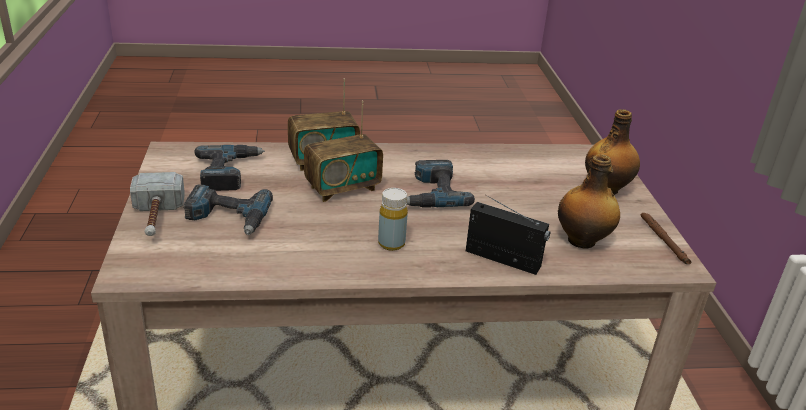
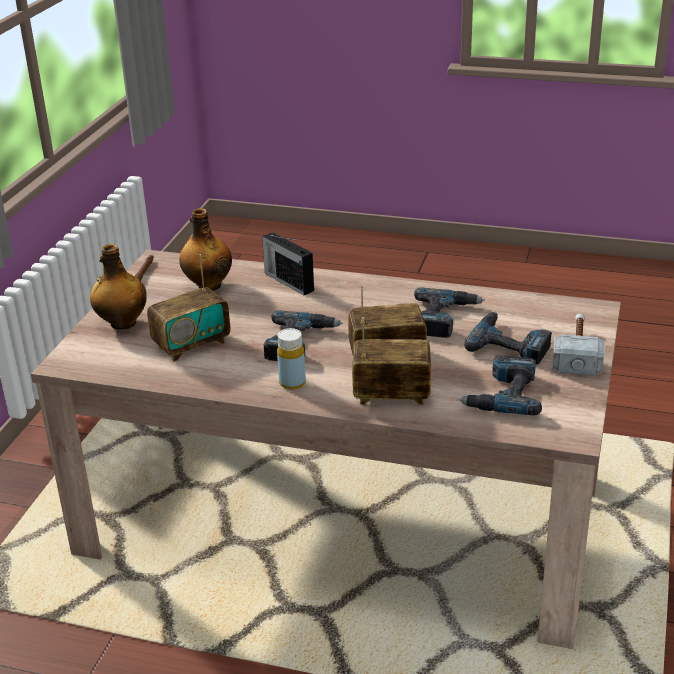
camera: 155 degrees left, 0 degrees up
yellow bottle [378,188,408,251] -> yellow bottle moved to [277,328,306,390]
none -> radio [147,254,230,362]
none -> power drill [414,288,485,338]

